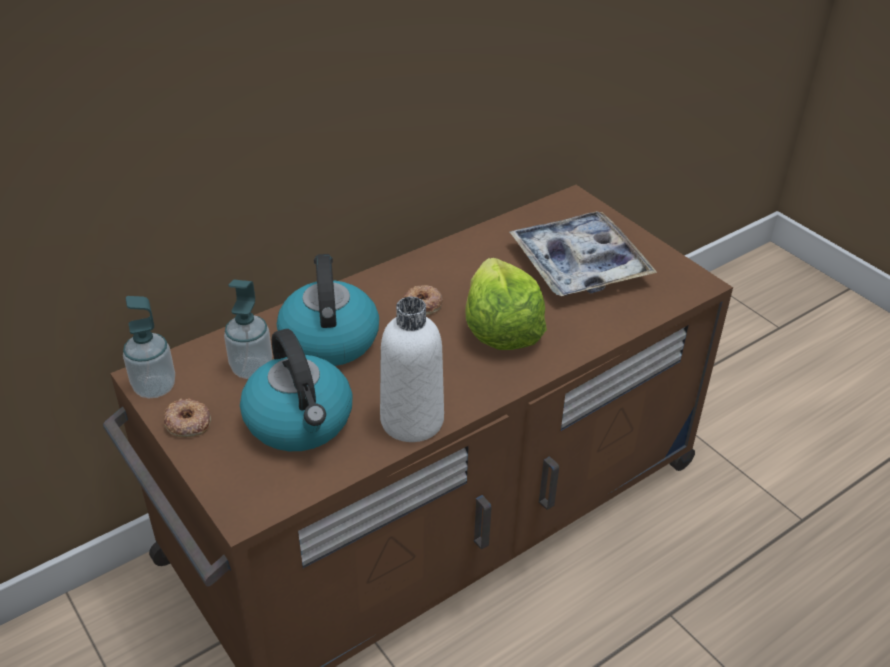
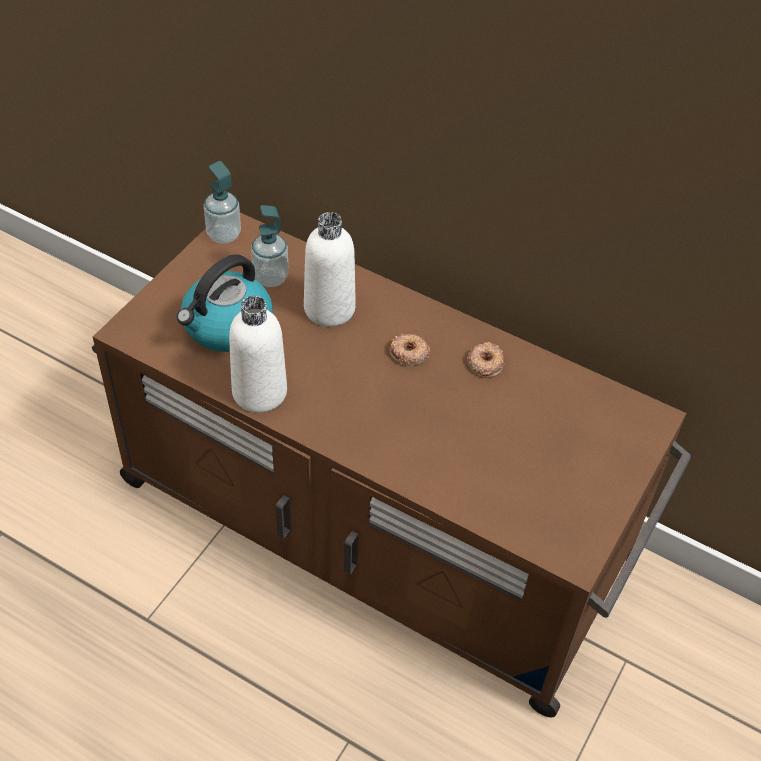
camera: 65 degrees right, 10 degrees up
donut [164,398,211,437] -> donut moved to [467,342,505,378]
kettle [277,254,379,366] -> white bottle [304,212,356,327]
lettuce [466,258,547,350] -> none
tray [509,211,657,296] -> none

